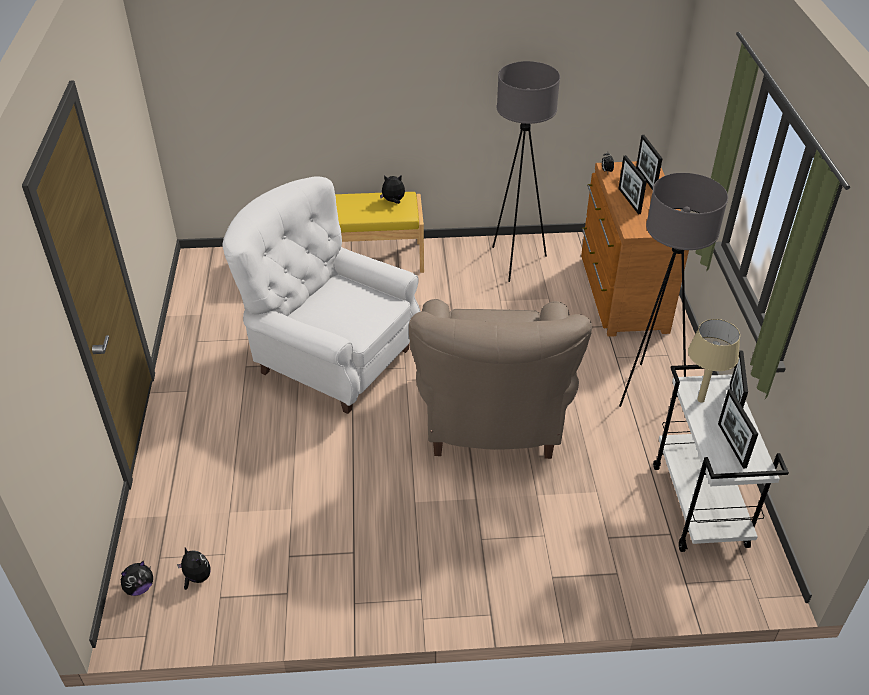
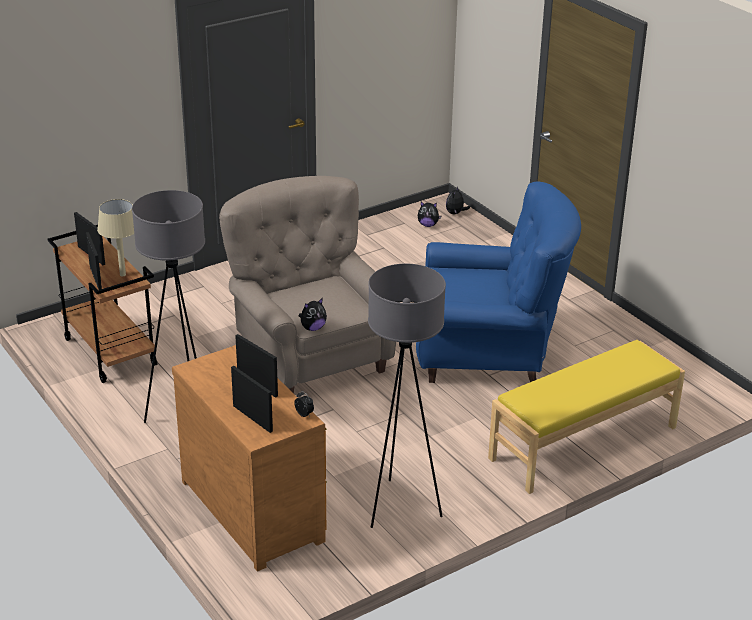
camera: 150 degrees right, 10 degrees down
white armchair [222,176,421,414] -> blue armchair [416,181,581,383]
plush toy [380,175,405,204] -> plush toy moved to [299,298,327,331]
white cart [653,365,789,552] -> brown cart [47,225,157,383]

